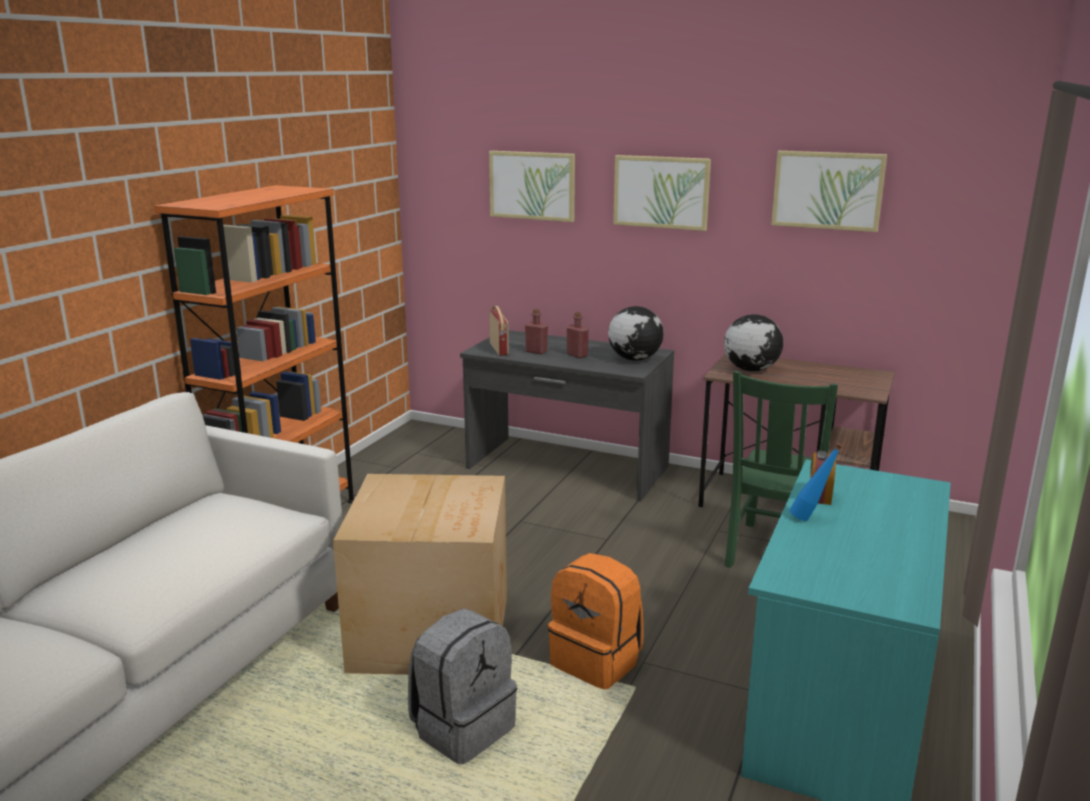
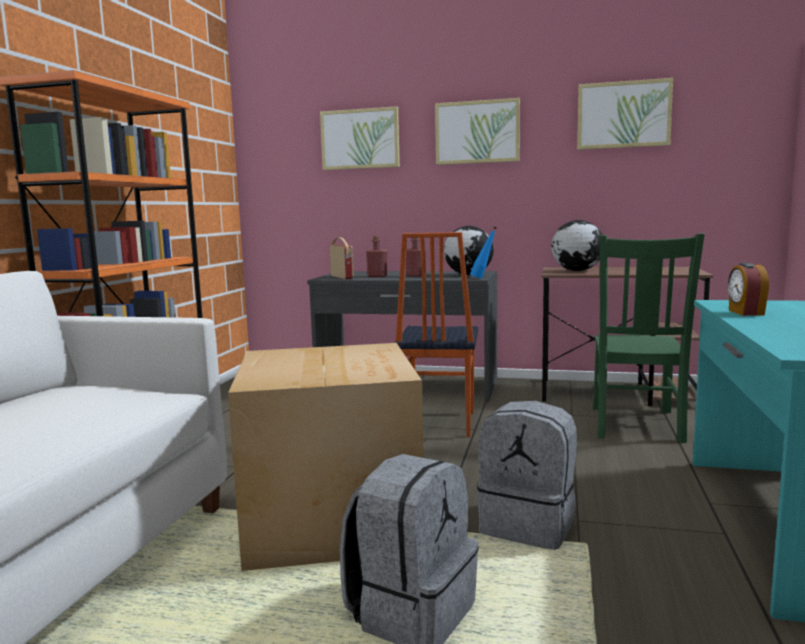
camera: 10 degrees left, 10 degrees down
orange backpack [548,553,644,689] -> grey backpack [477,401,577,550]
blue bottle [789,443,842,521] -> blue bottle moved to [470,226,497,279]
none -> chair [395,232,478,437]

